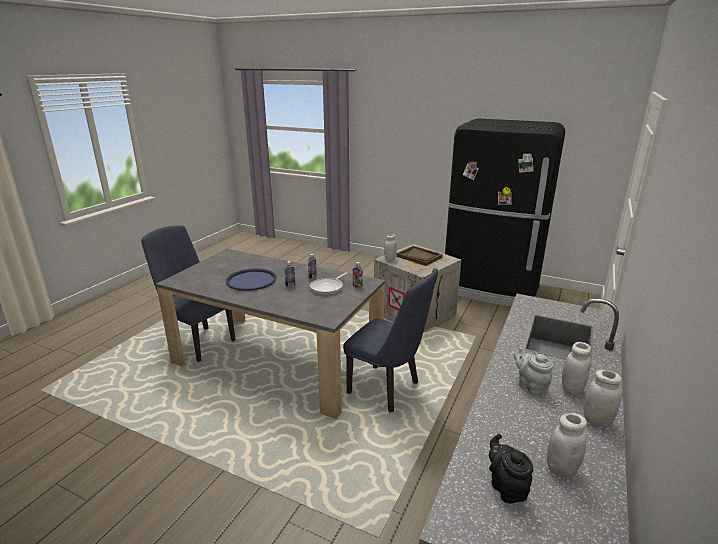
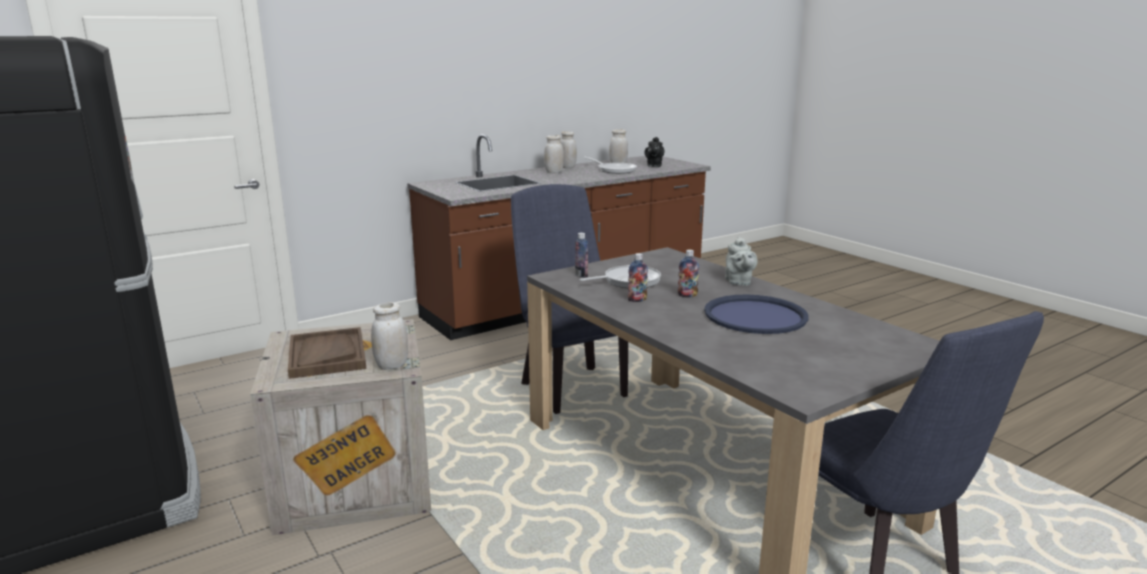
camera: 150 degrees left, 5 degrees down
grey teapot [514,347,553,395] -> grey teapot moved to [725,237,757,286]
none -> frying pan [583,157,637,174]

